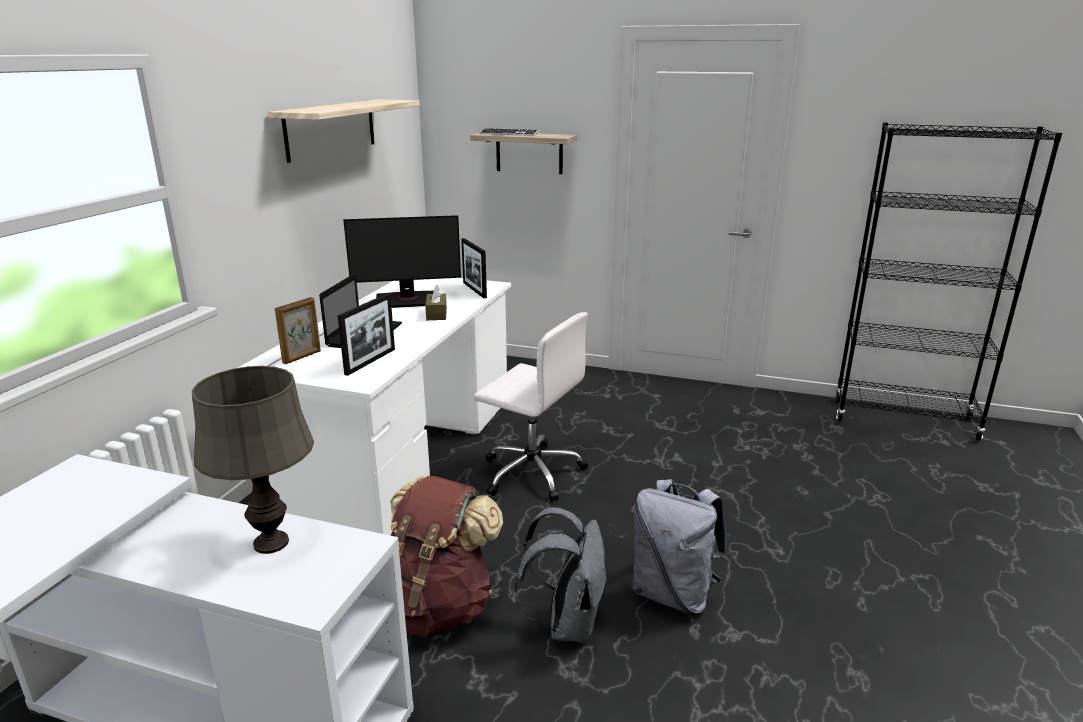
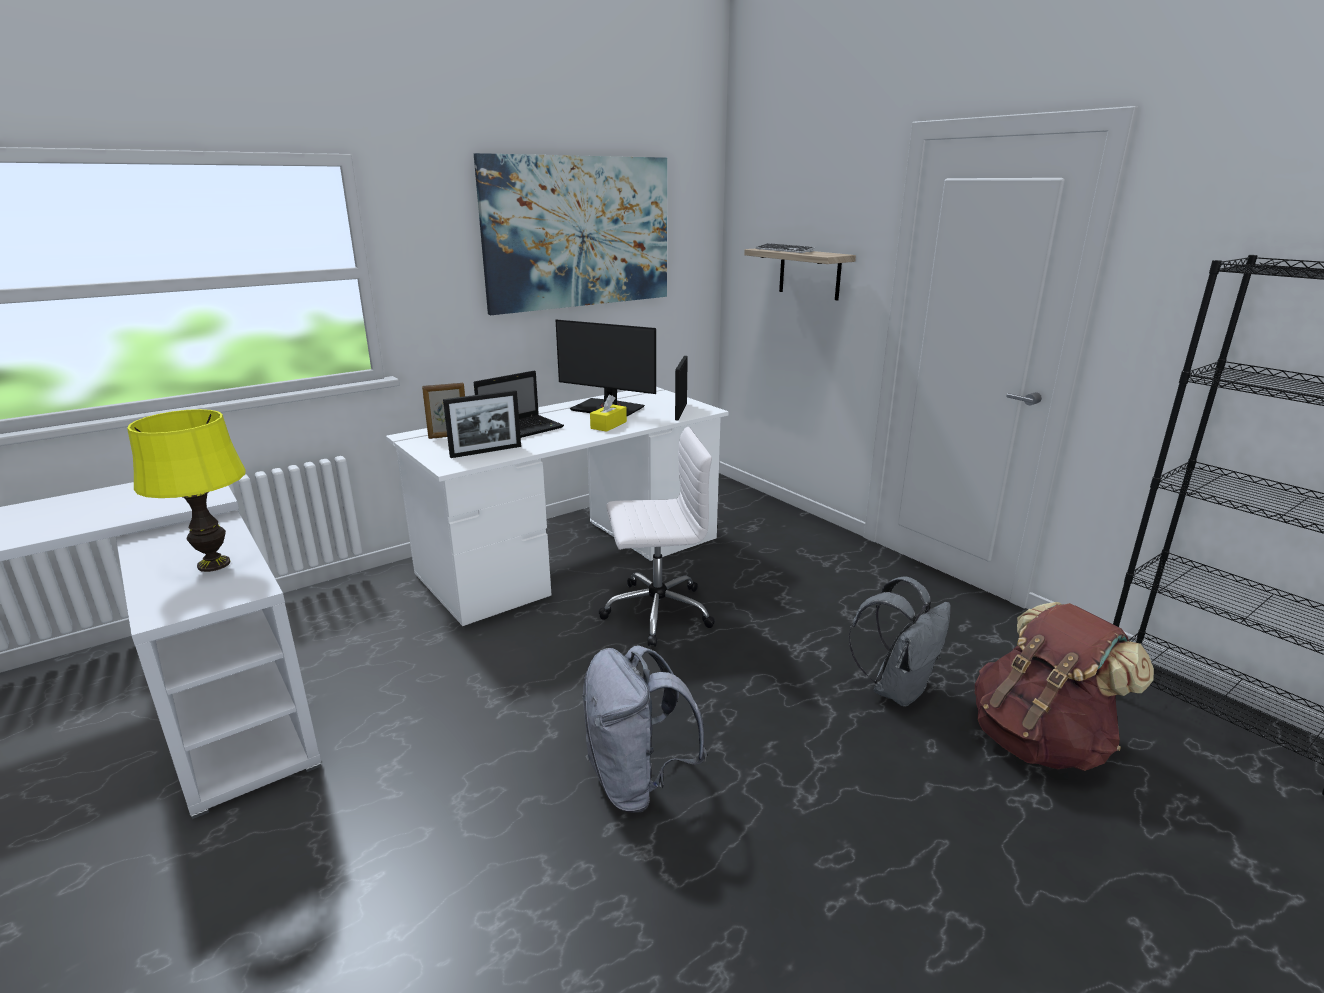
camera: 35 degrees right, 0 degrees up
grey table lamp [192,366,314,554] -> yellow table lamp [127,409,246,572]
shelf [268,99,420,163] -> picture [474,153,667,315]
brown backpack [390,476,503,636] -> brown backpack moved to [975,602,1154,771]
brown tissue box [425,284,447,320] -> yellow tissue box [590,395,627,432]
white office chair [473,312,588,502] -> white office chair turned 75 degrees counterclockwise [598,427,715,647]
grey backpack [515,507,607,643] -> grey backpack moved to [848,576,951,706]

